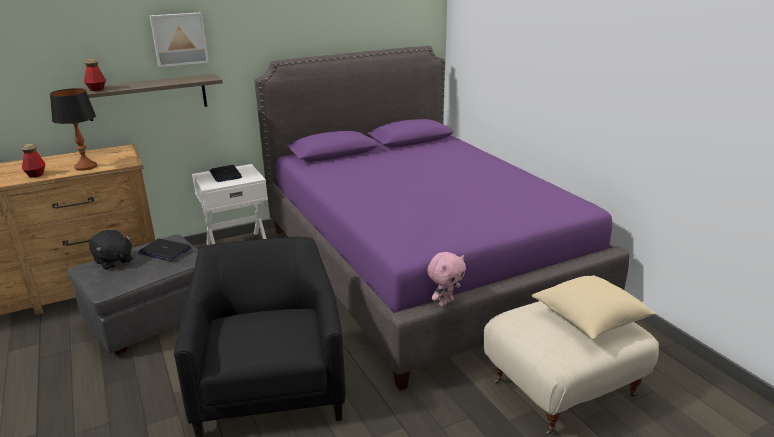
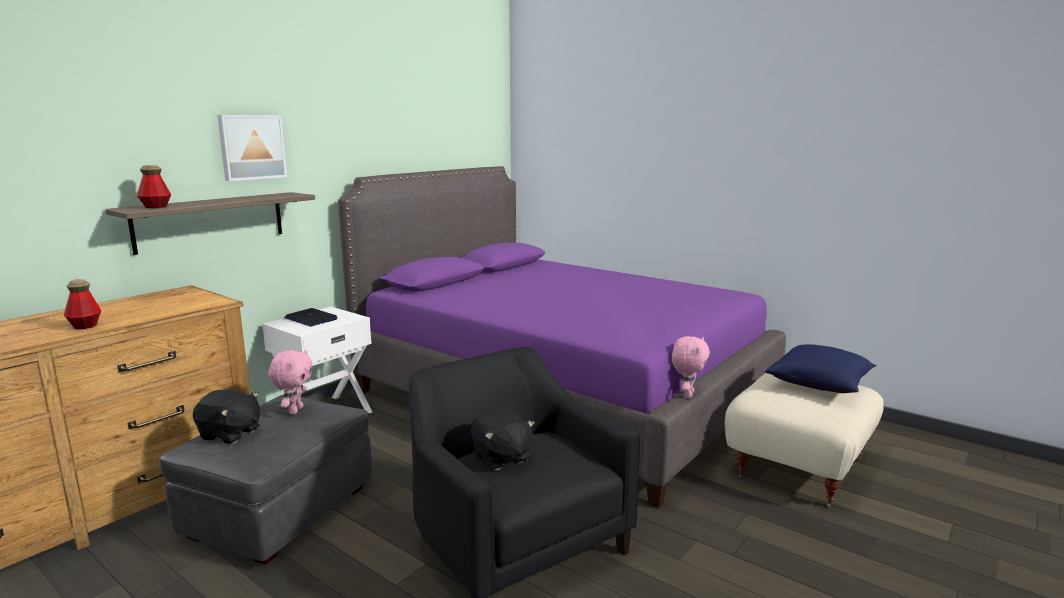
camera: 25 degrees left, 10 degrees down
table lamp [50,88,97,170] -> none
laptop [138,239,191,261] -> pink plush toy [268,350,313,414]
beige pillow [531,275,656,339] -> blue pillow [765,344,876,393]
none -> black plush toy [471,407,535,470]

